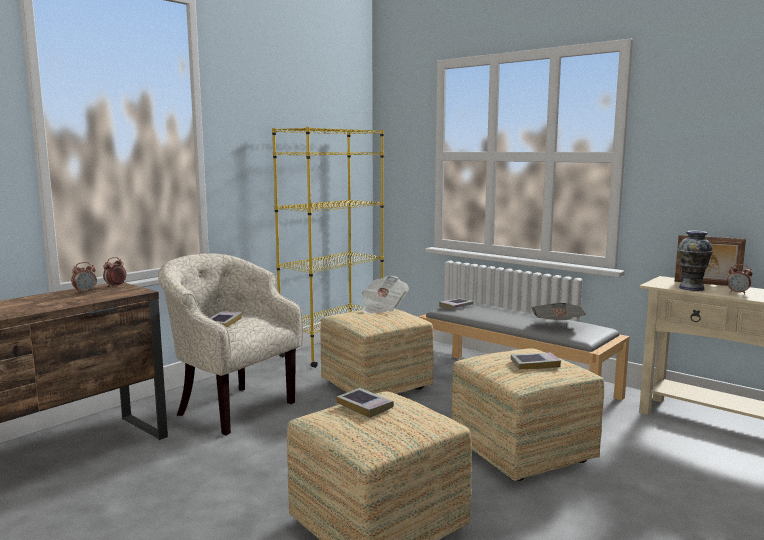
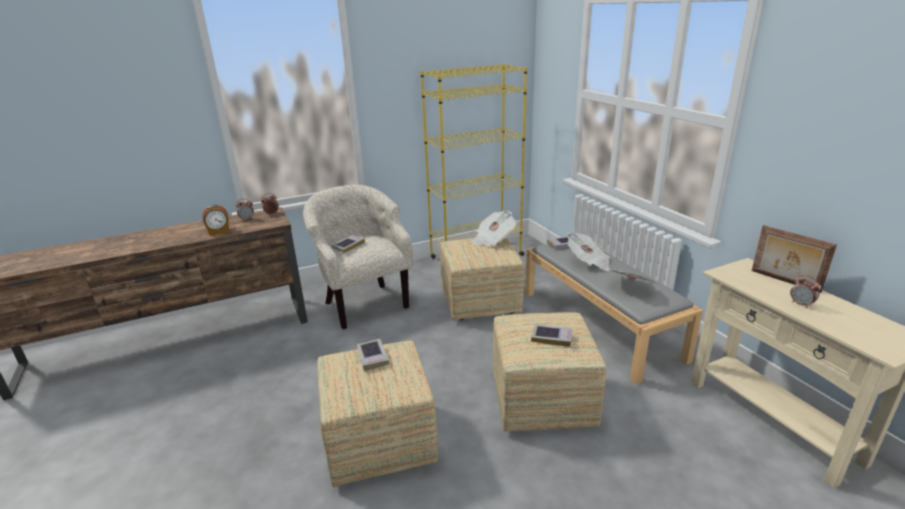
camera: 25 degrees right, 15 degrees up
vase [677,231,713,291] -> none
none -> alarm clock [203,205,229,236]
none -> newspaper [567,232,610,271]

